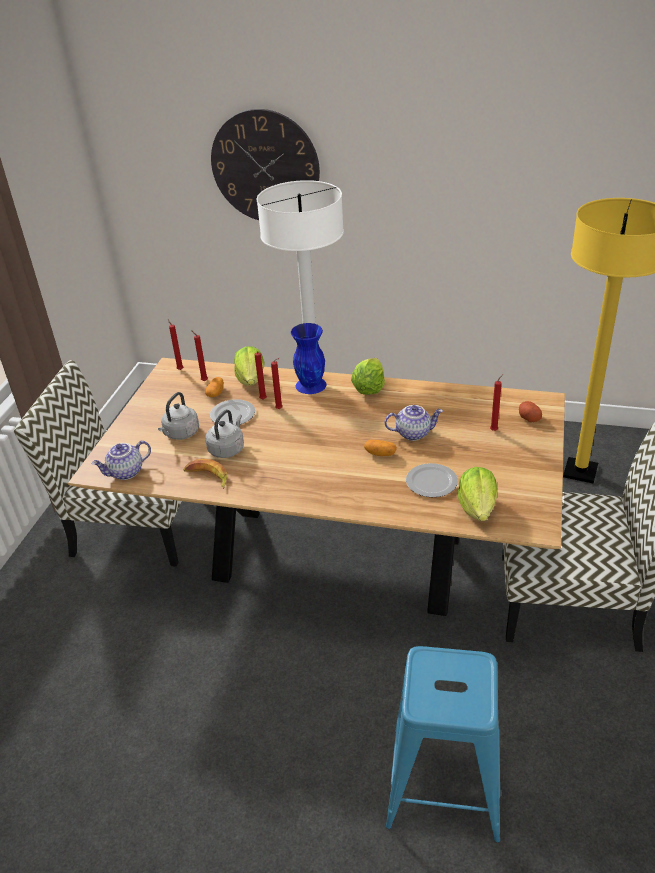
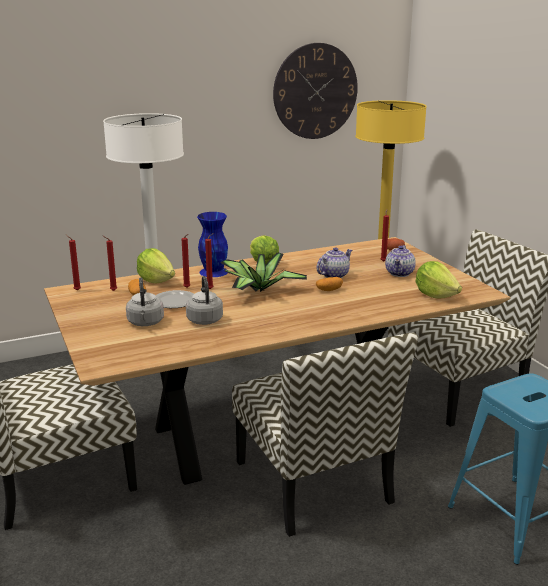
camera: 40 degrees left, 15 degrees down
teapot [92,441,151,480] -> teapot moved to [385,245,416,277]
banana [183,459,227,489] -> none
wall clock [211,109,320,220] -> wall clock moved to [273,43,358,139]
plate [406,463,458,497] -> none
none -> potted plant [220,253,307,292]
none -> chair [232,332,418,537]

